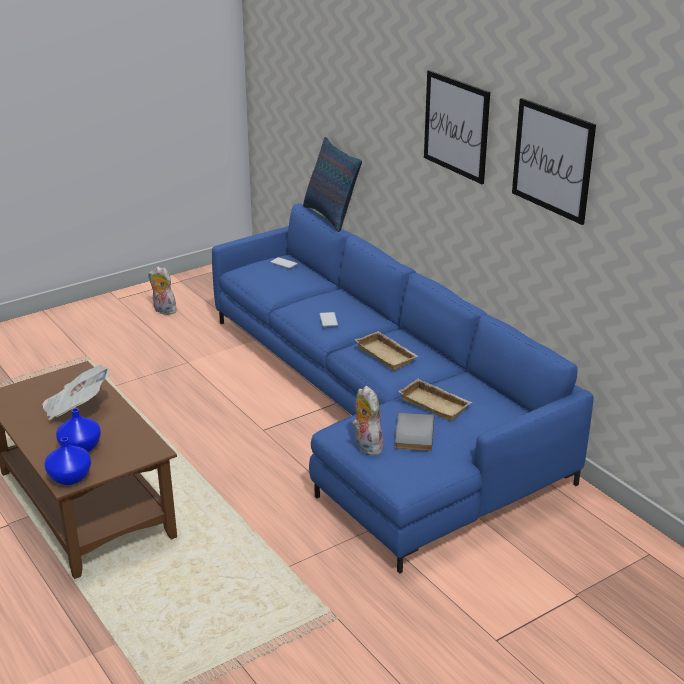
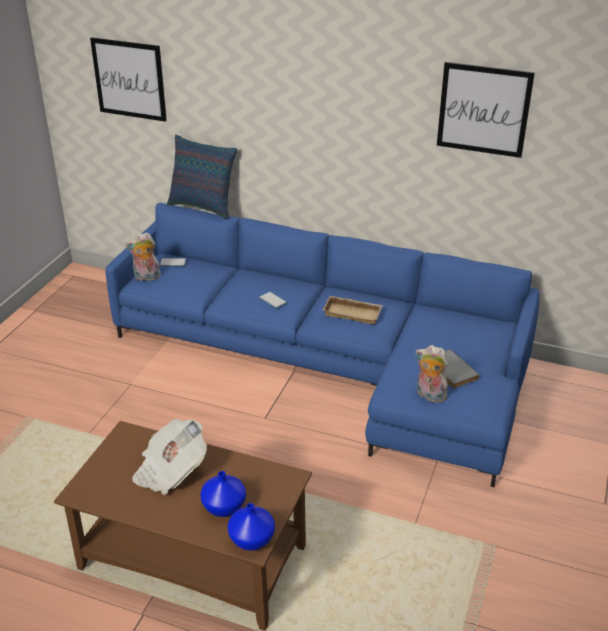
camera: 35 degrees left, 5 degrees up
plush toy [148,266,180,315] -> plush toy moved to [125,232,161,281]
beige tray [398,379,472,421] -> none
picture [424,70,490,184] -> picture moved to [90,37,167,122]

